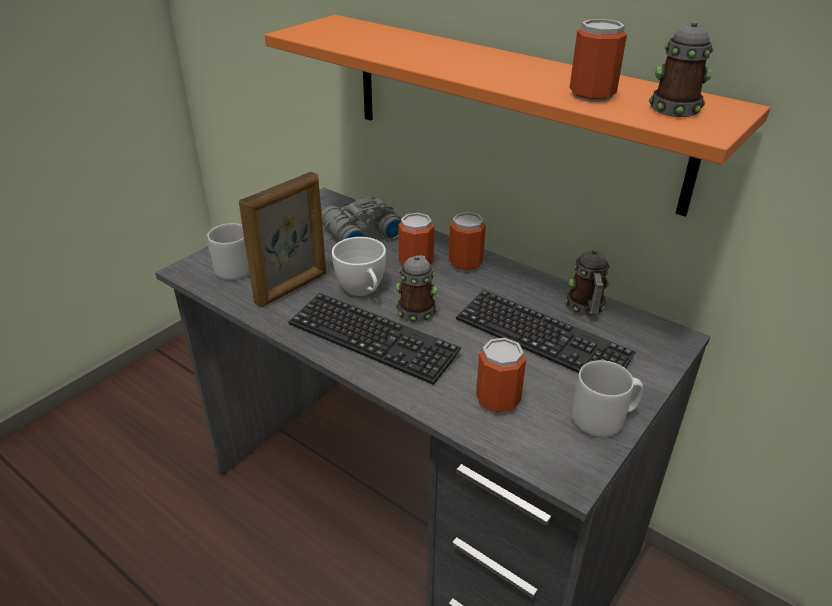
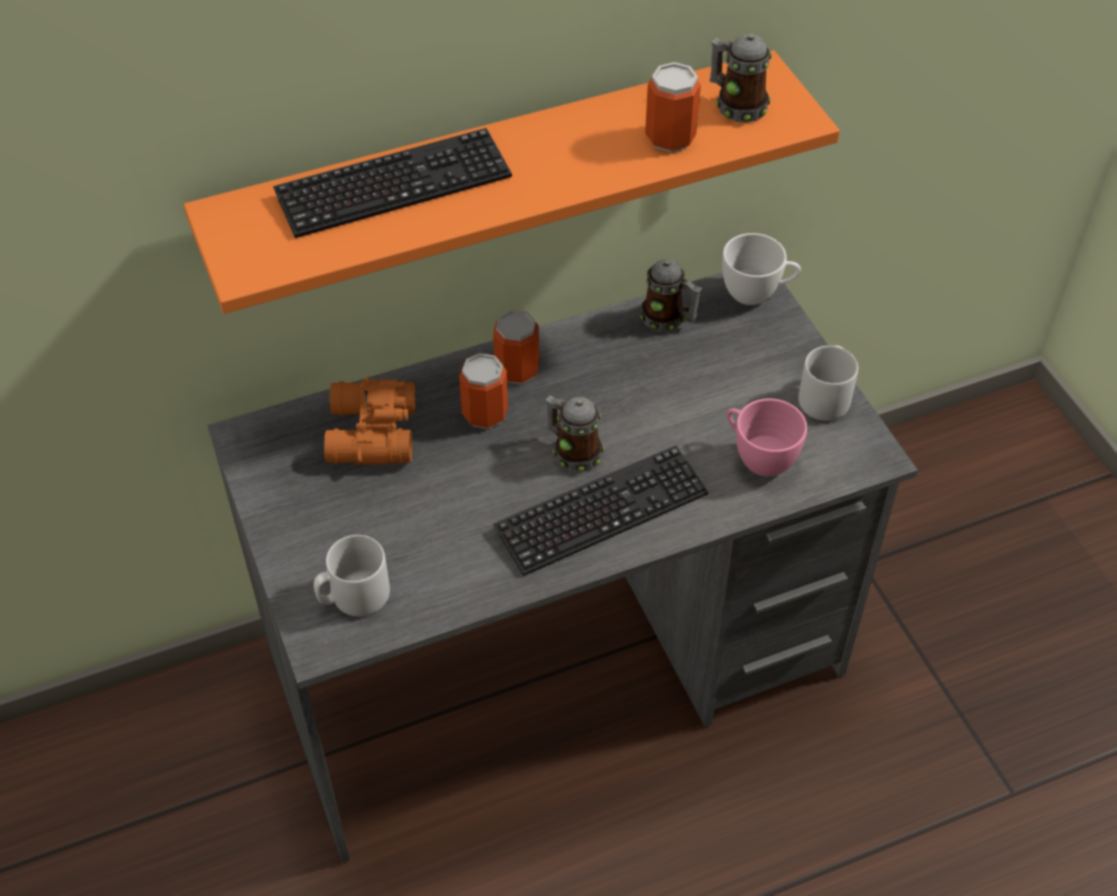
camera: 60 degrees left, 15 degrees up
picture frame [239,172,326,307] -> none
grey binoculars [321,196,401,242] -> orange binoculars [324,377,415,465]
white cup [332,237,386,296] -> white cup moved to [722,233,801,305]
keyboard [456,290,636,373] -> keyboard moved to [273,128,512,238]
can [476,338,526,414] -> pink cup [727,399,807,477]

